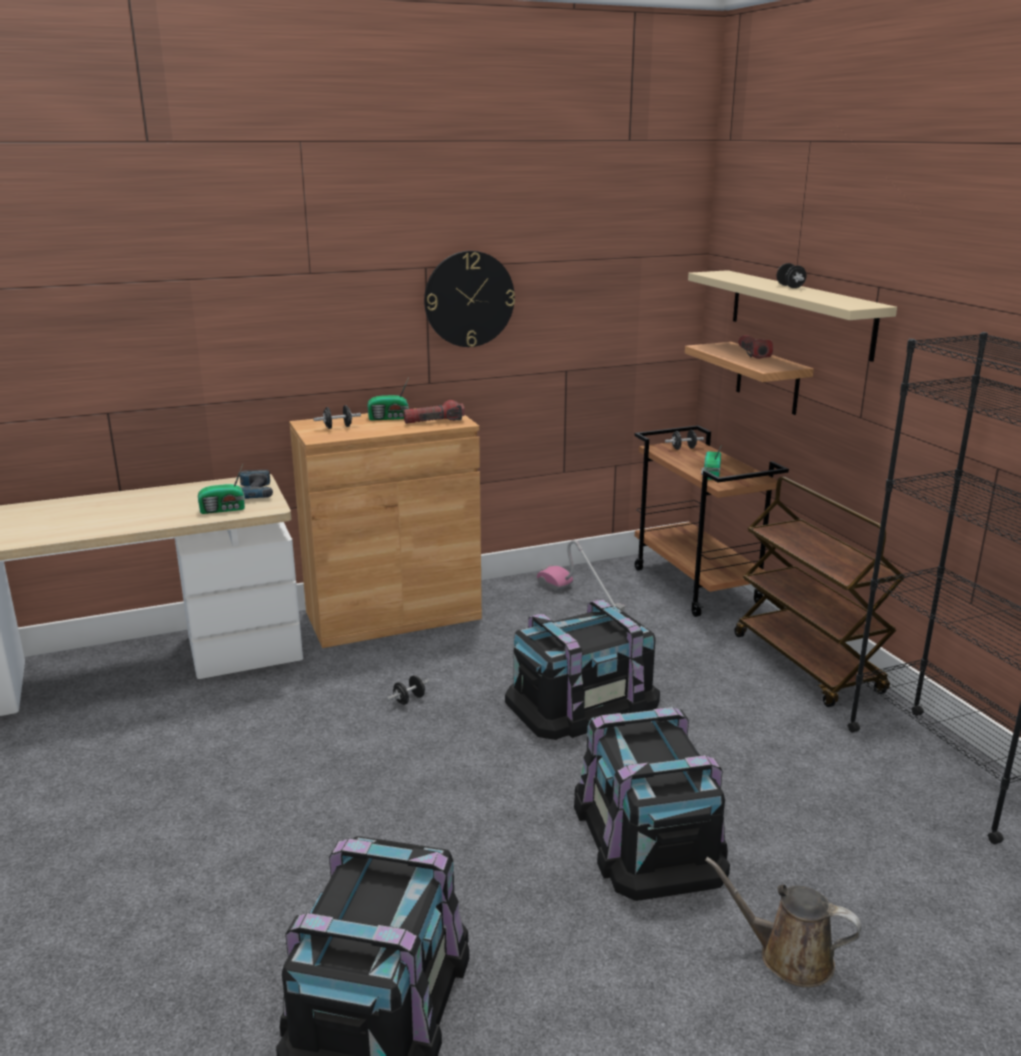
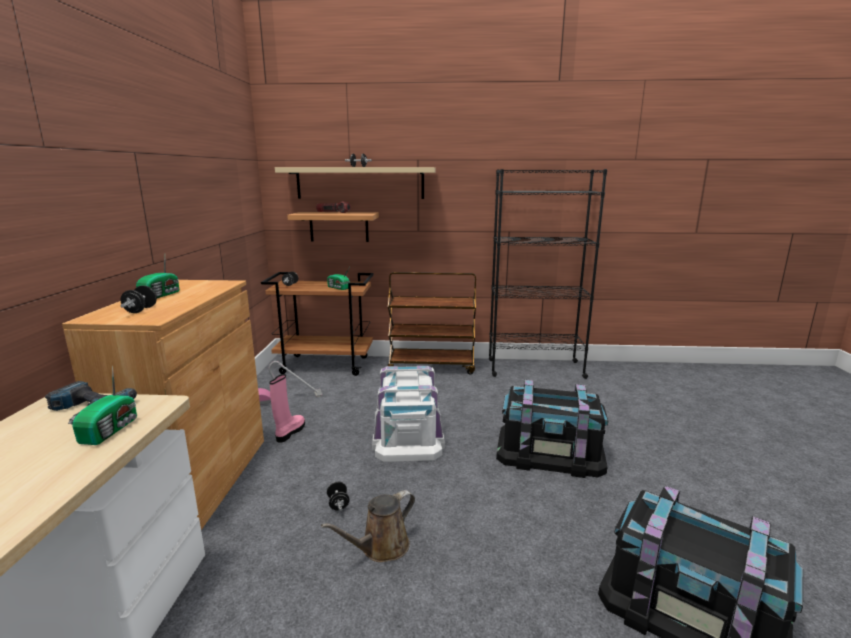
camera: 65 degrees left, 5 degrees down
flashlight [403,400,465,424] -> none
wall clock [424,251,515,347] -> none
black storage box [505,599,660,740] -> white storage box [372,366,445,462]
brown watering can [705,857,862,987] -> brown watering can moved to [321,490,415,562]
none -> pink boot [269,374,305,443]

